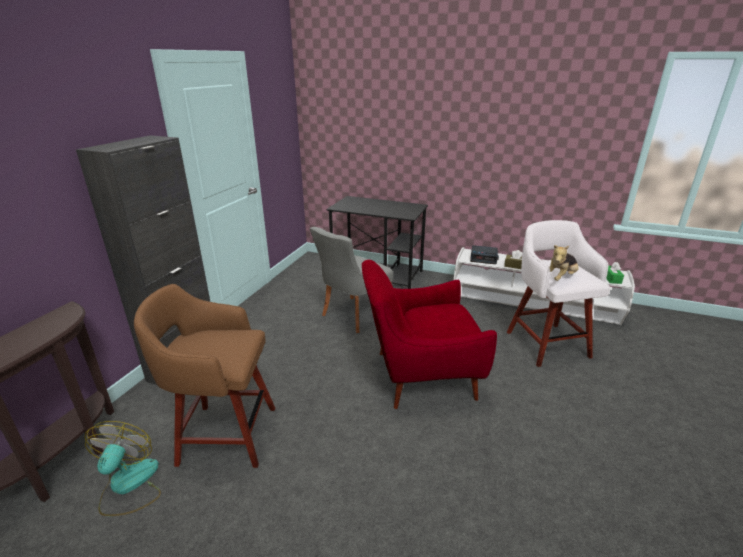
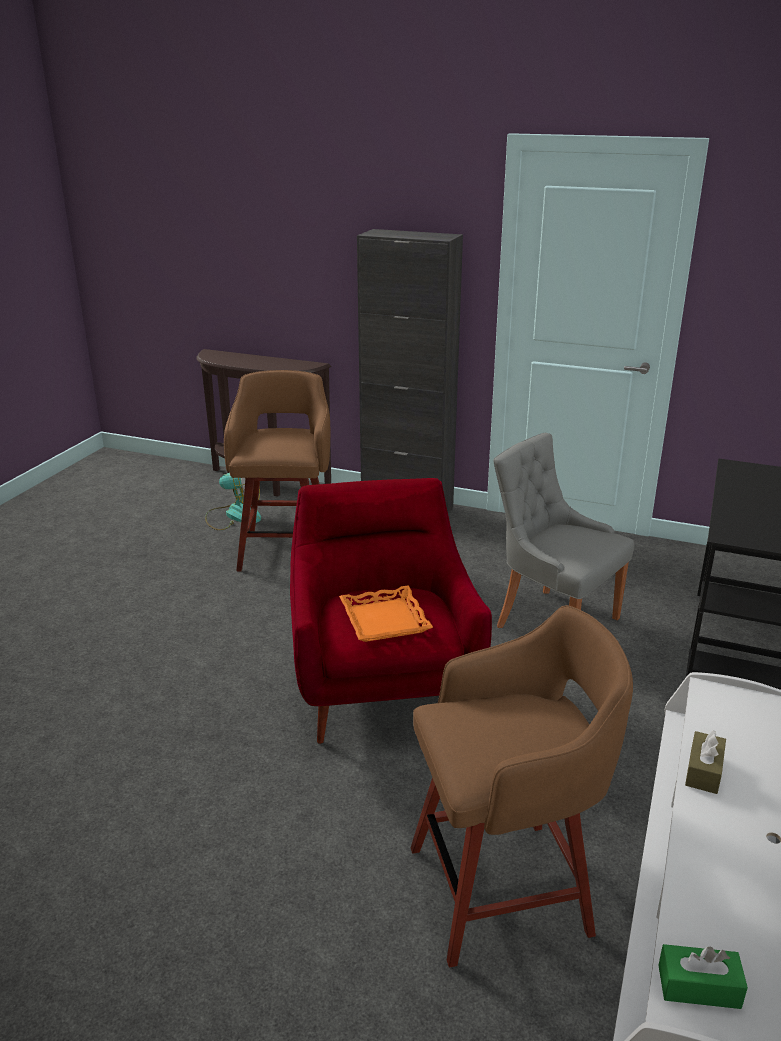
camera: 90 degrees right, 0 degrees up
alarm clock [470,245,499,264] -> none
white stool [507,220,611,367] -> brown stool [411,605,633,967]
plush toy [549,245,579,281] -> none
none -> orange tray [339,586,433,642]

